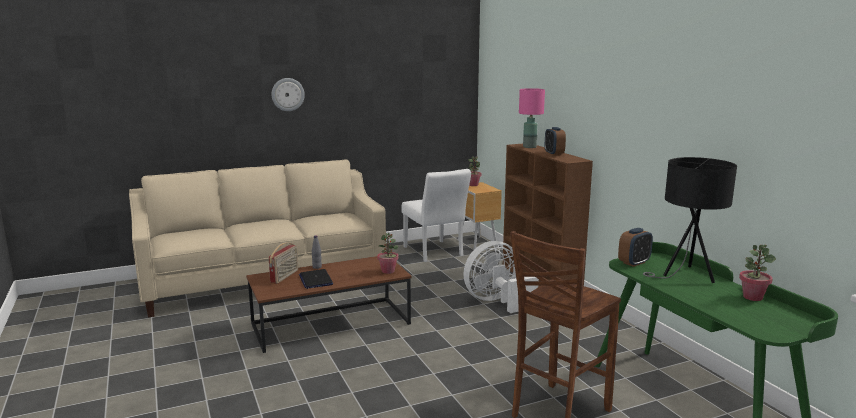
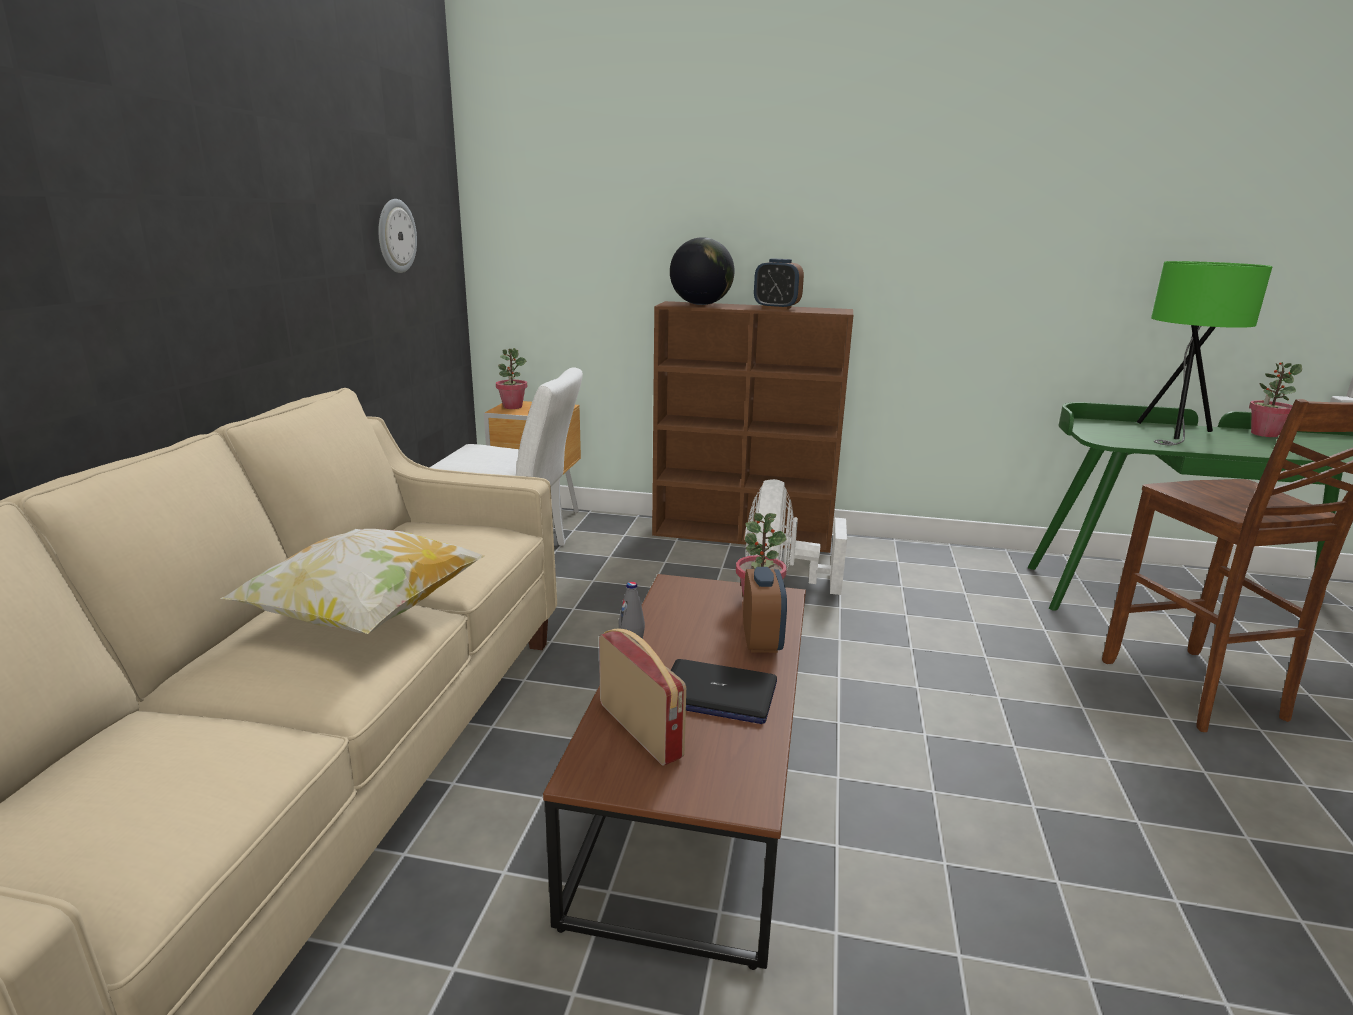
camera: 55 degrees left, 5 degrees up
wall clock [272,78,305,111] -> wall clock moved to [378,199,417,273]
pink table lamp [519,88,545,148] -> globe [670,237,734,305]
alarm clock [618,228,653,267] -> alarm clock moved to [743,567,787,653]
black table lamp [643,157,737,283] -> green table lamp [1137,261,1273,445]
none -> pillow [220,529,485,634]

